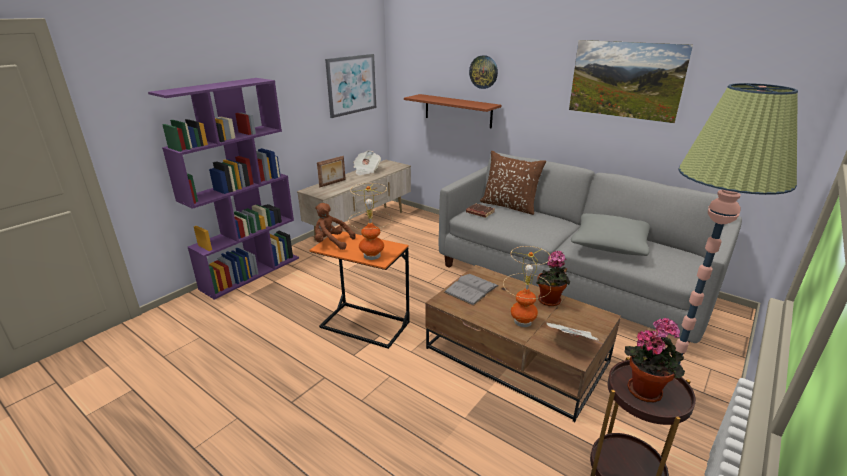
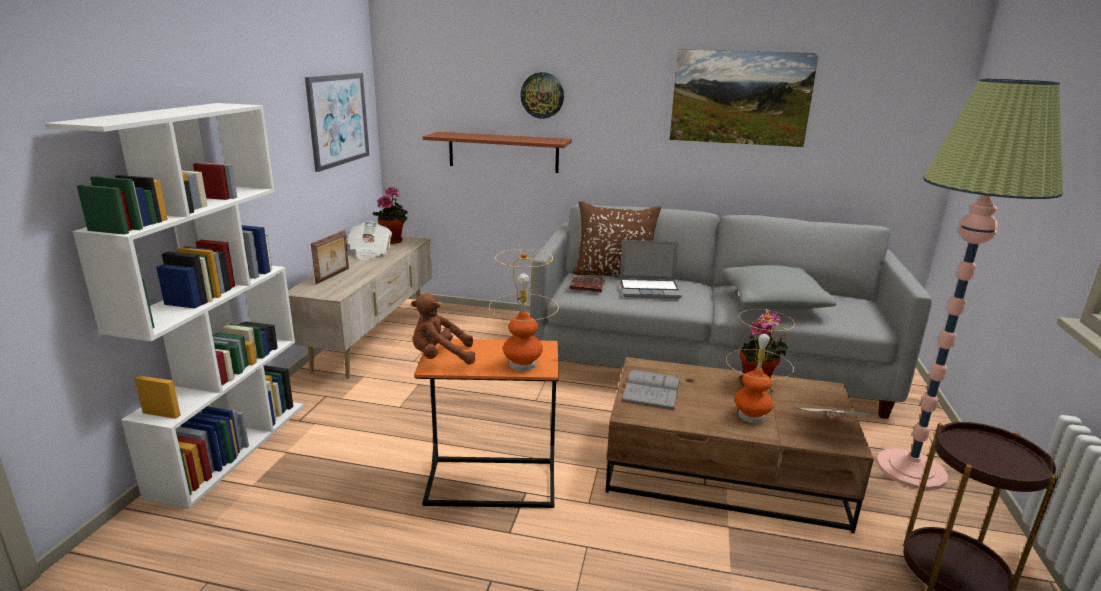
camera: 25 degrees left, 5 degrees down
purple bookcase [148,78,299,300] -> white bookcase [45,103,304,509]
potted plant [625,317,685,402] -> potted plant moved to [373,187,408,244]
none -> laptop [619,240,682,299]

